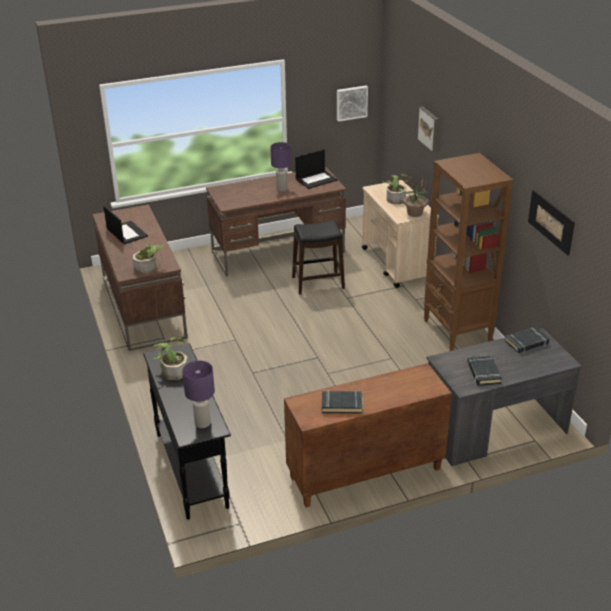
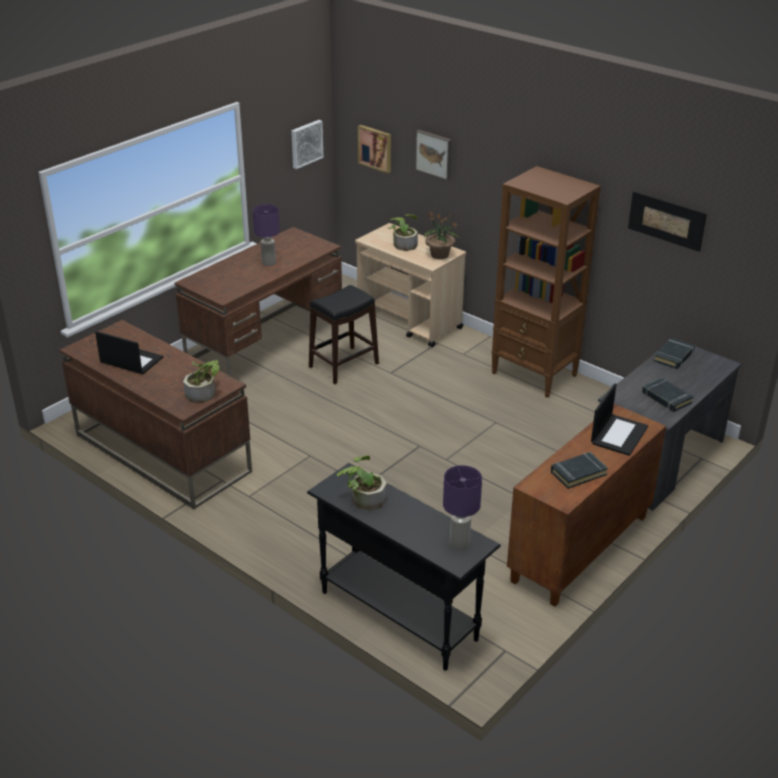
camera: 30 degrees left, 0 degrees up
laptop [295,149,337,189] -> laptop moved to [591,383,648,456]
none -> picture [358,125,391,173]

